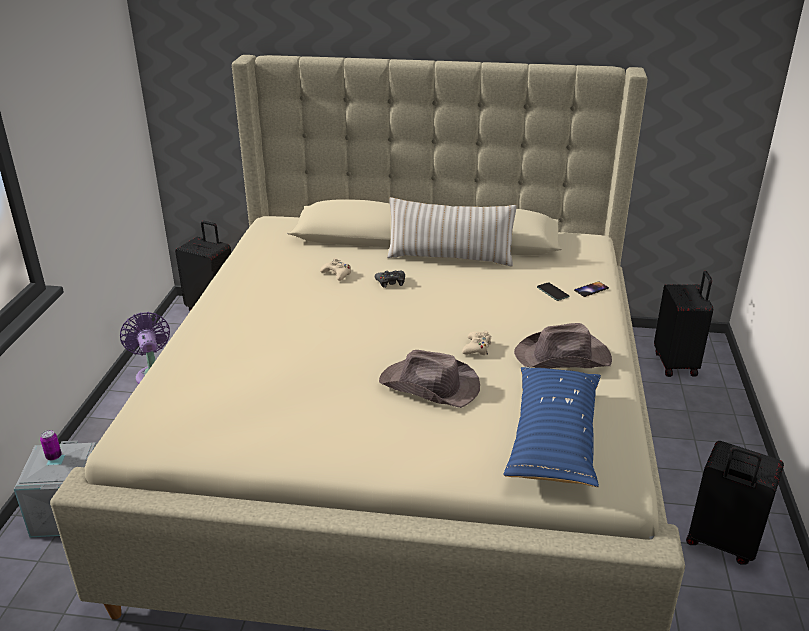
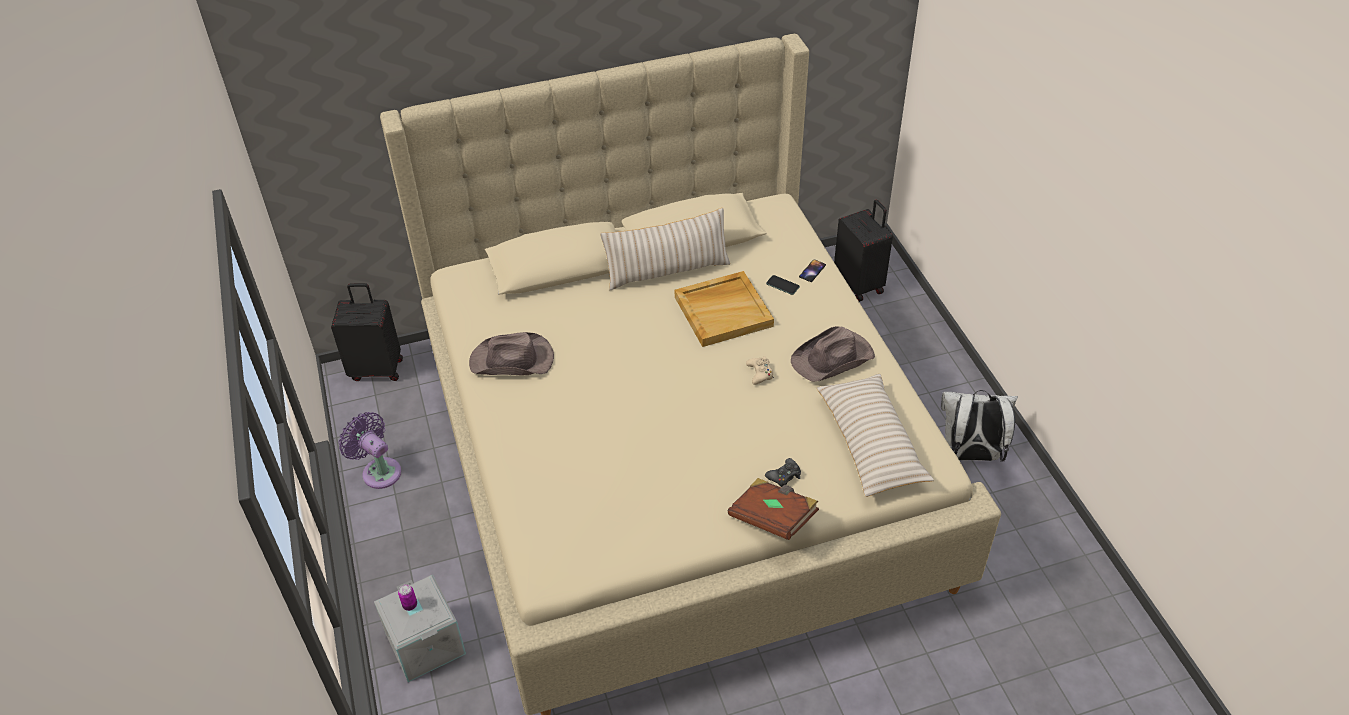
camera: 25 degrees left, 15 degrees up
beige game controller [320,258,351,281] -> none
black game controller [375,271,405,288] -> black game controller moved to [765,458,801,487]
brown hat [379,350,480,408] -> brown hat moved to [469,332,554,376]
blue pillow [504,367,601,487] -> beige pillow [817,374,934,497]
black suitcase [686,441,784,564] -> white backpack [941,390,1018,461]
none -> beige tray [675,271,774,347]
none -> brown book [728,478,819,540]

